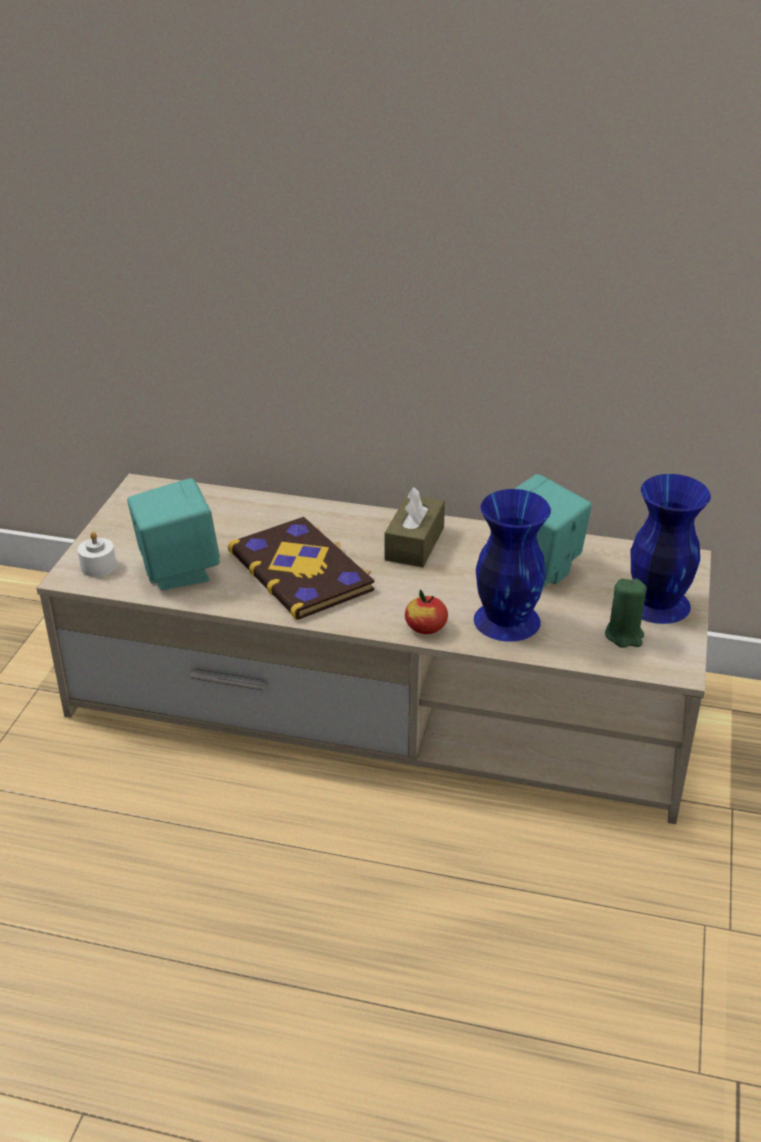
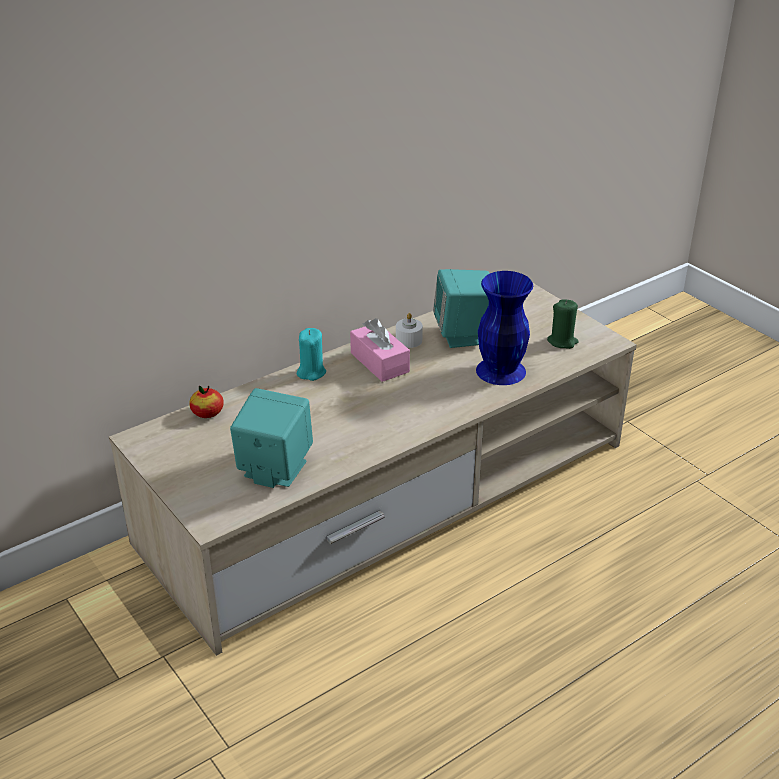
camera: 50 degrees left, 0 degrees up
white candle [77,531,116,577] -> white candle moved to [396,313,423,348]
book [228,517,374,620] -> none
brown tissue box [384,487,445,567] -> pink tissue box [350,318,410,382]
apple [405,590,448,634] -> apple moved to [189,386,224,418]
blue vase [631,474,711,624] -> none
none -> turquoise candle [297,328,326,381]

